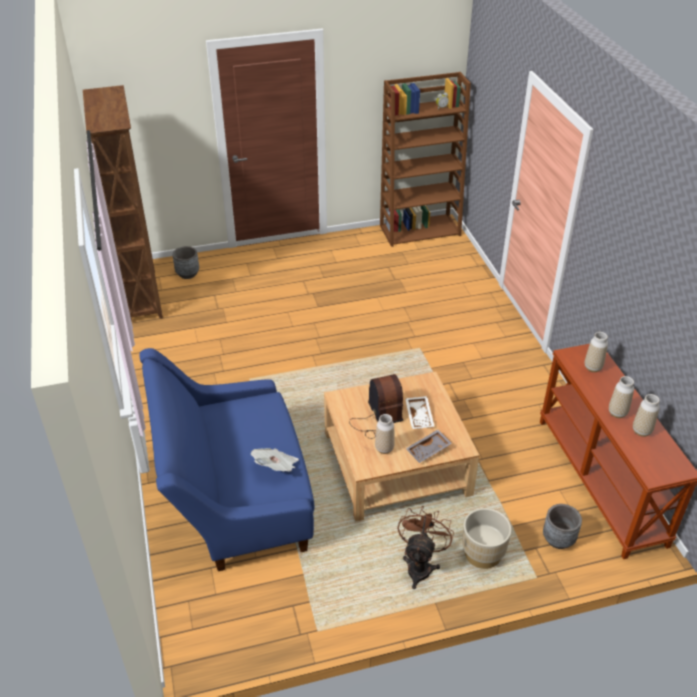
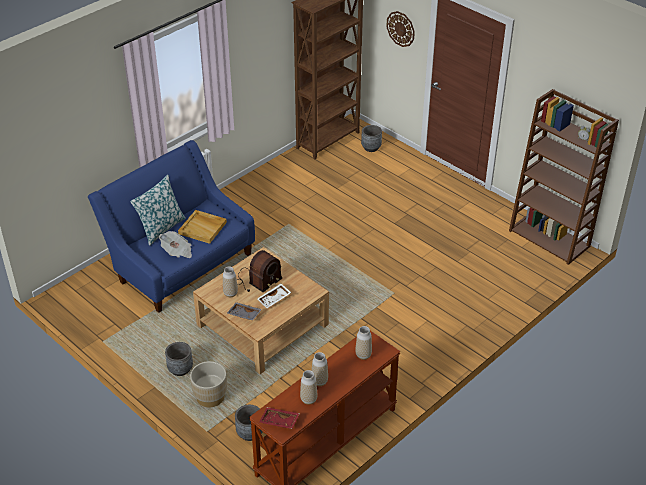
camera: 60 degrees right, 0 degrees up
brown fan [397,506,454,589] -> grey planter [165,342,193,376]
none -> pillow [130,175,186,246]
none -> beige tray [178,210,227,244]
none -> red tray [259,407,300,429]
none -> wall clock [386,11,415,47]

